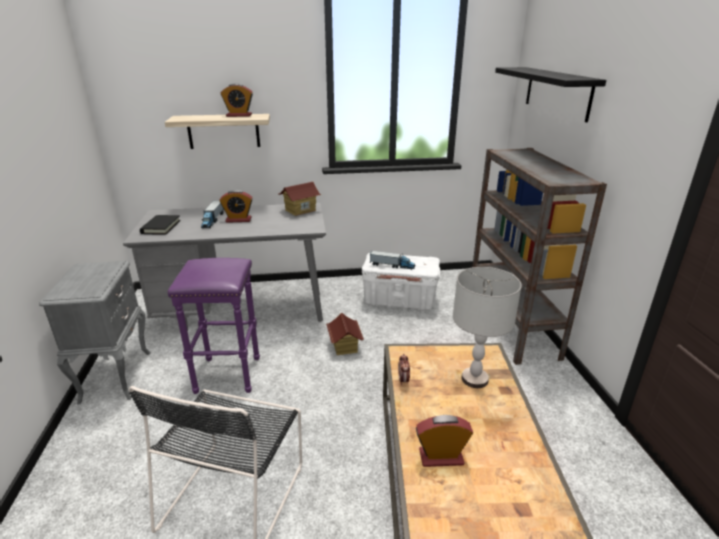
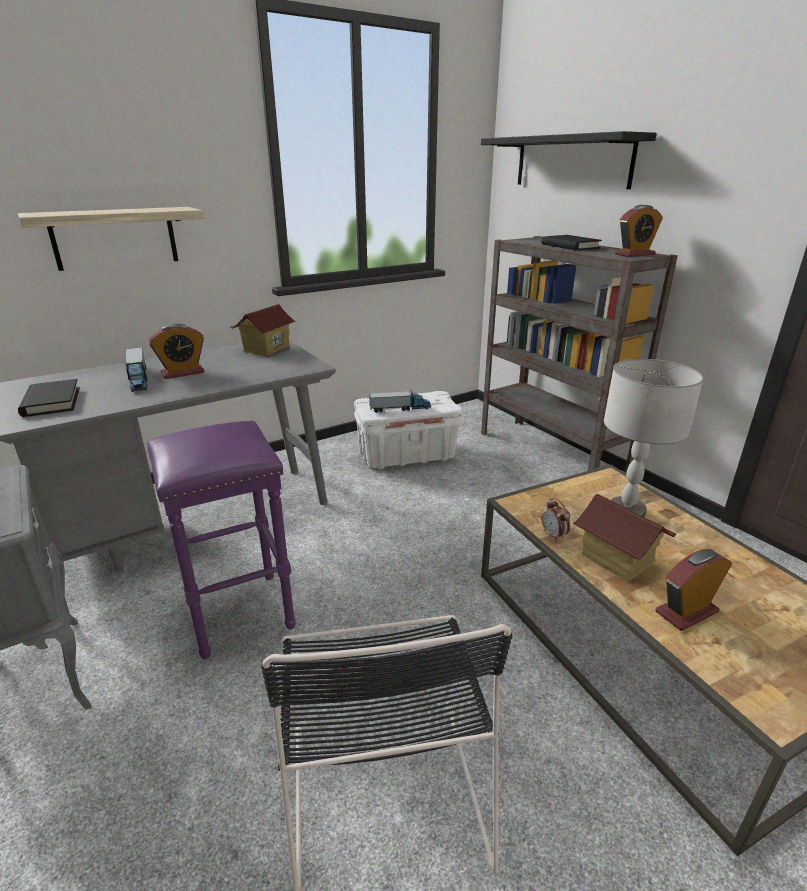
camera: 25 degrees left, 0 degrees up
alarm clock [221,83,253,117] -> alarm clock moved to [615,205,663,257]
toy house [326,313,364,355] -> toy house moved to [573,494,676,582]
none -> black book [542,235,602,250]

